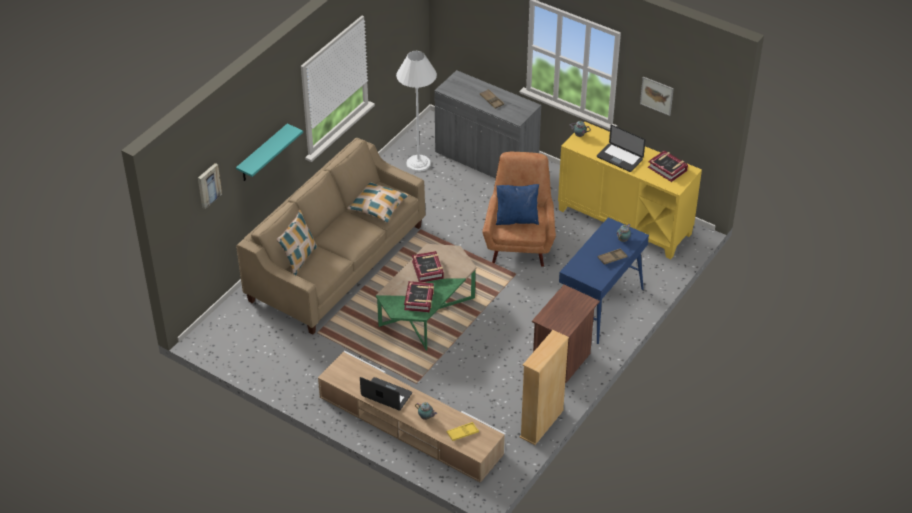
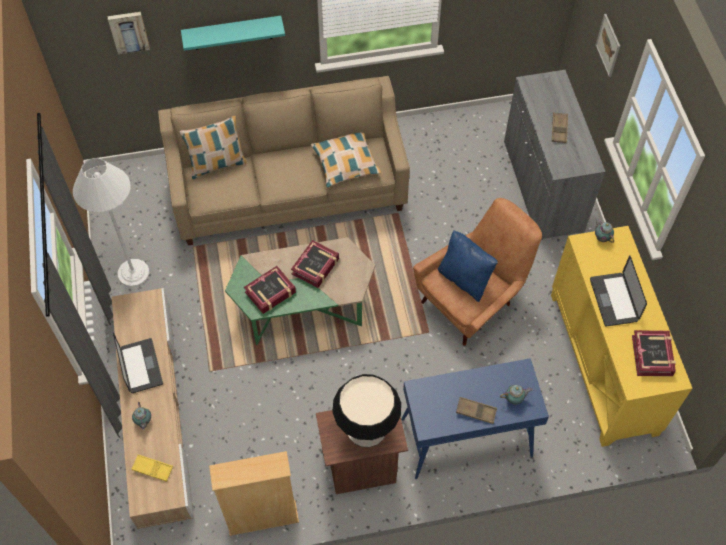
camera: 45 degrees right, 15 degrees up
white floor lamp [396,51,437,172] -> white floor lamp moved to [73,158,150,287]
picture [640,77,674,116] -> picture moved to [596,14,620,77]
none -> table lamp [333,374,401,447]

